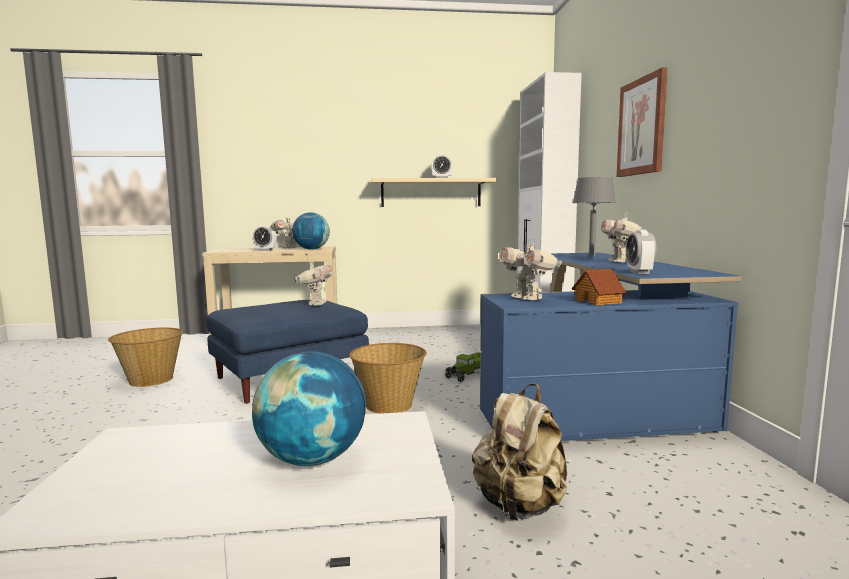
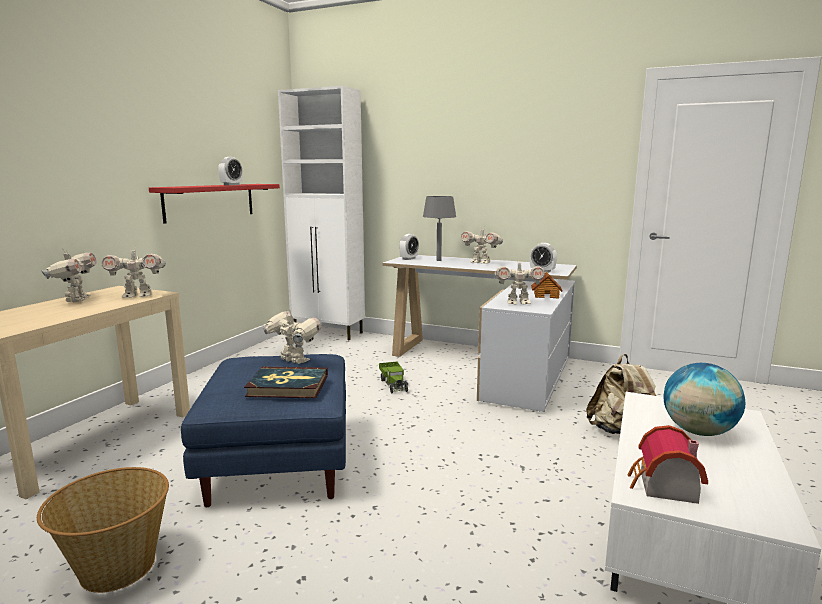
camera: 60 degrees left, 5 degrees up
alarm clock [252,225,277,251] -> alarm clock moved to [399,234,419,260]
globe [292,212,330,250] -> toy robot [102,245,166,298]
basket [349,343,427,414] -> none
beige shelf [371,178,496,207] -> red shelf [149,184,280,224]
blue desk [480,253,742,441] -> white desk [383,255,577,412]
picture [617,67,668,177] -> none
none -> book [244,367,328,398]
none -> toy house [627,425,708,504]

